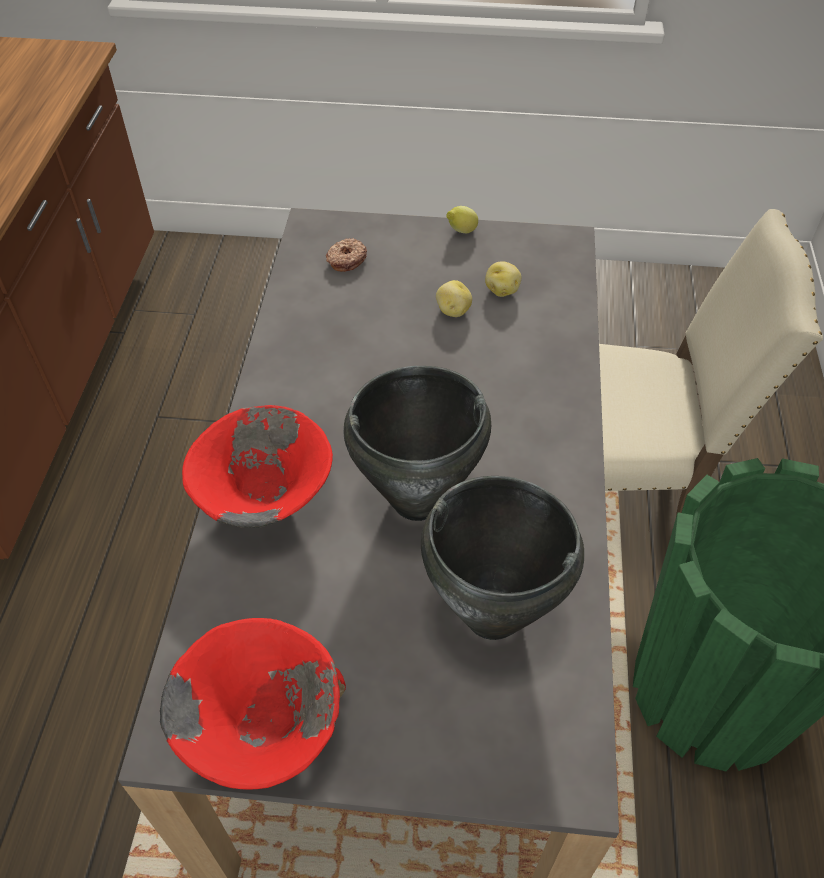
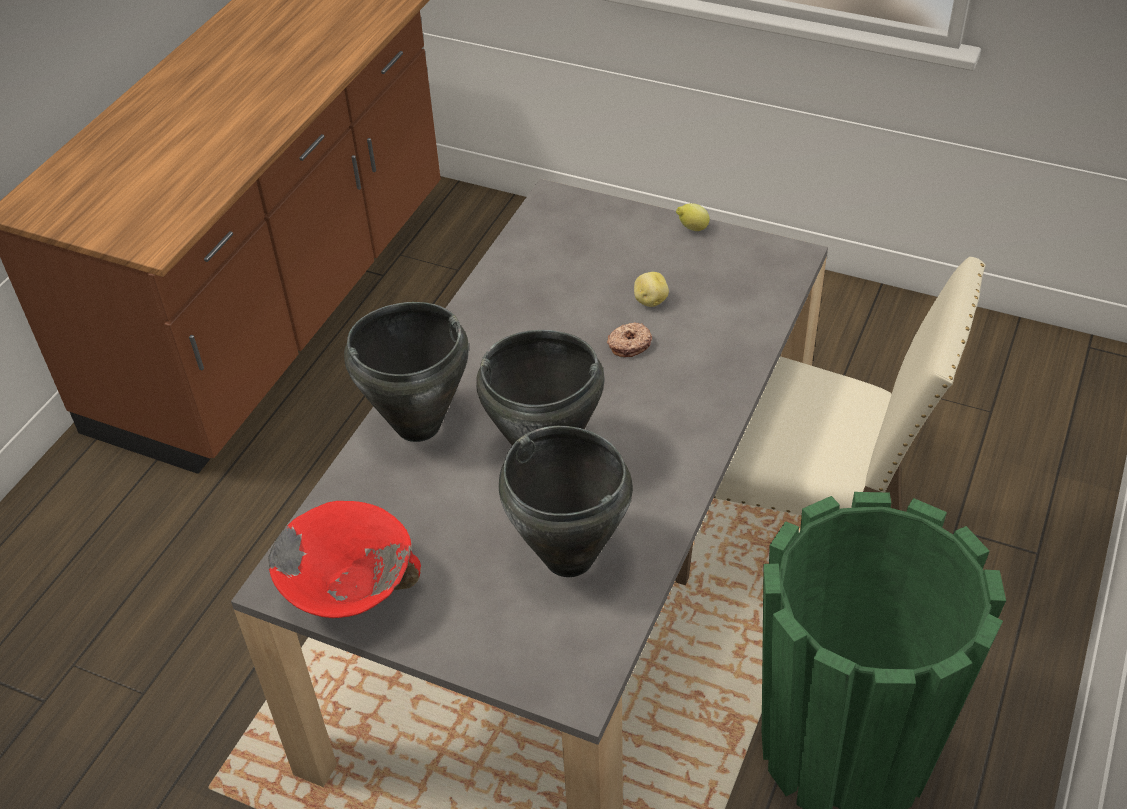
camera: 20 degrees right, 5 degrees down
red bowl [182,405,333,528] -> black cooking pot [344,302,469,442]
donut [326,238,367,272] -> donut moved to [607,322,652,357]
potato [485,261,521,297] -> none

